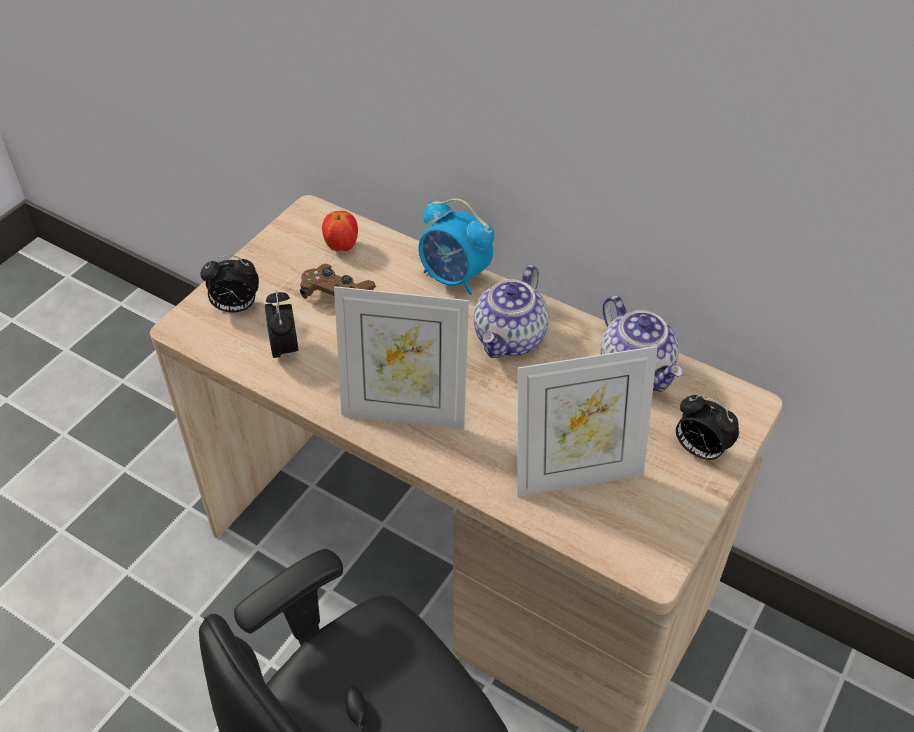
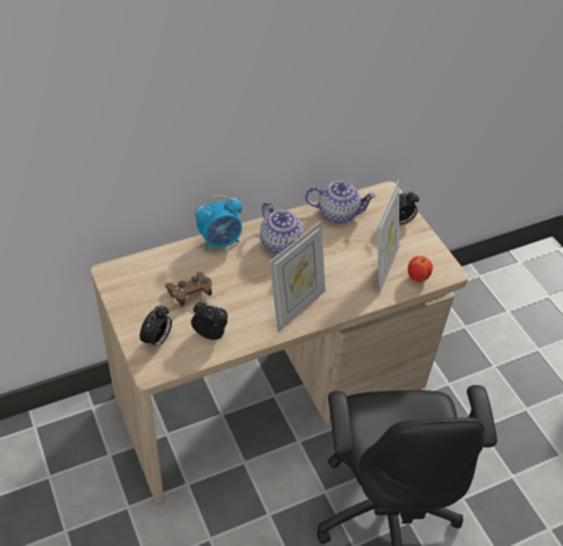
camera: 60 degrees left, 0 degrees up
apple [322,211,358,251] -> apple moved to [408,256,433,282]

